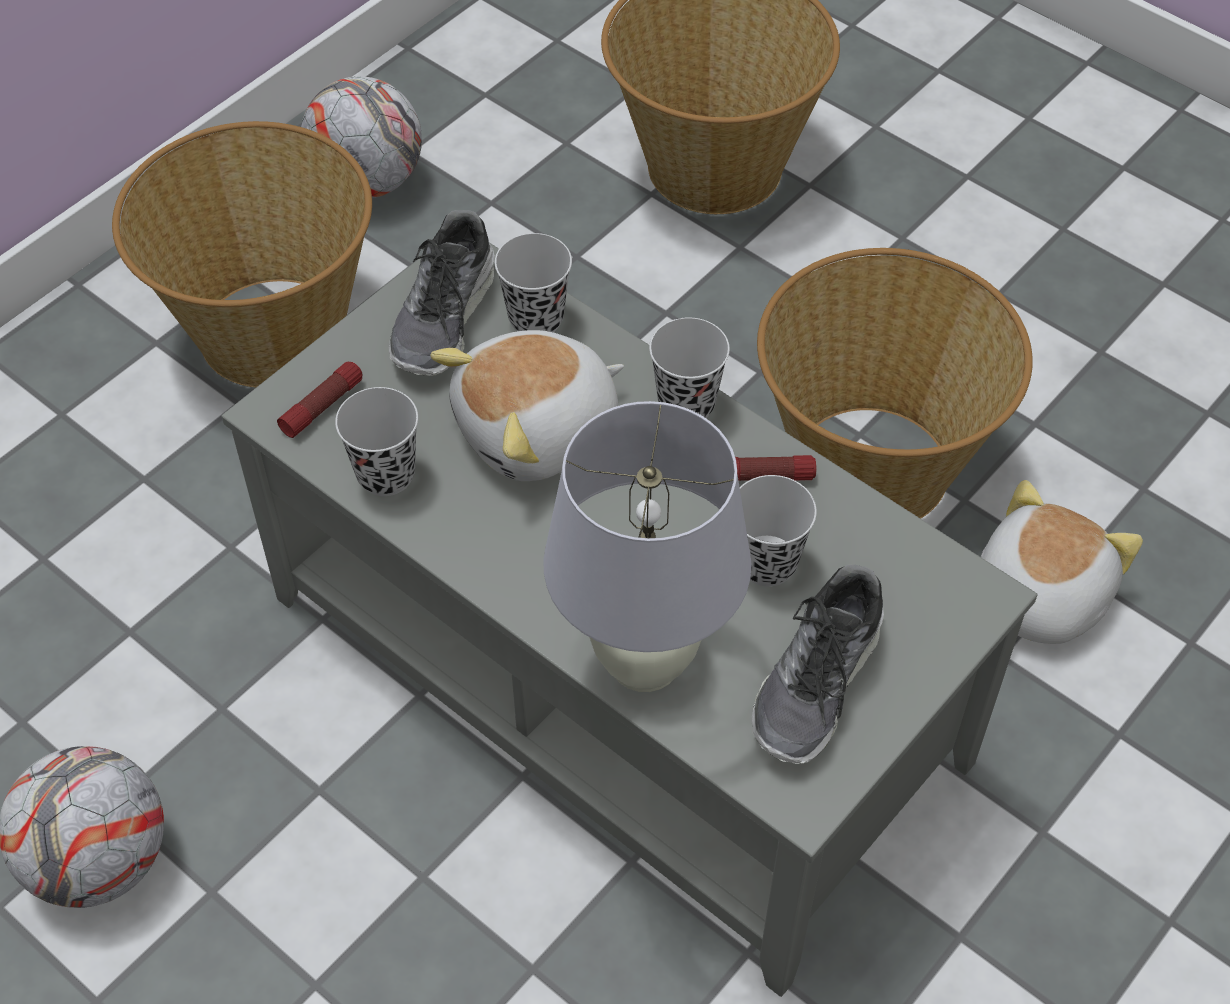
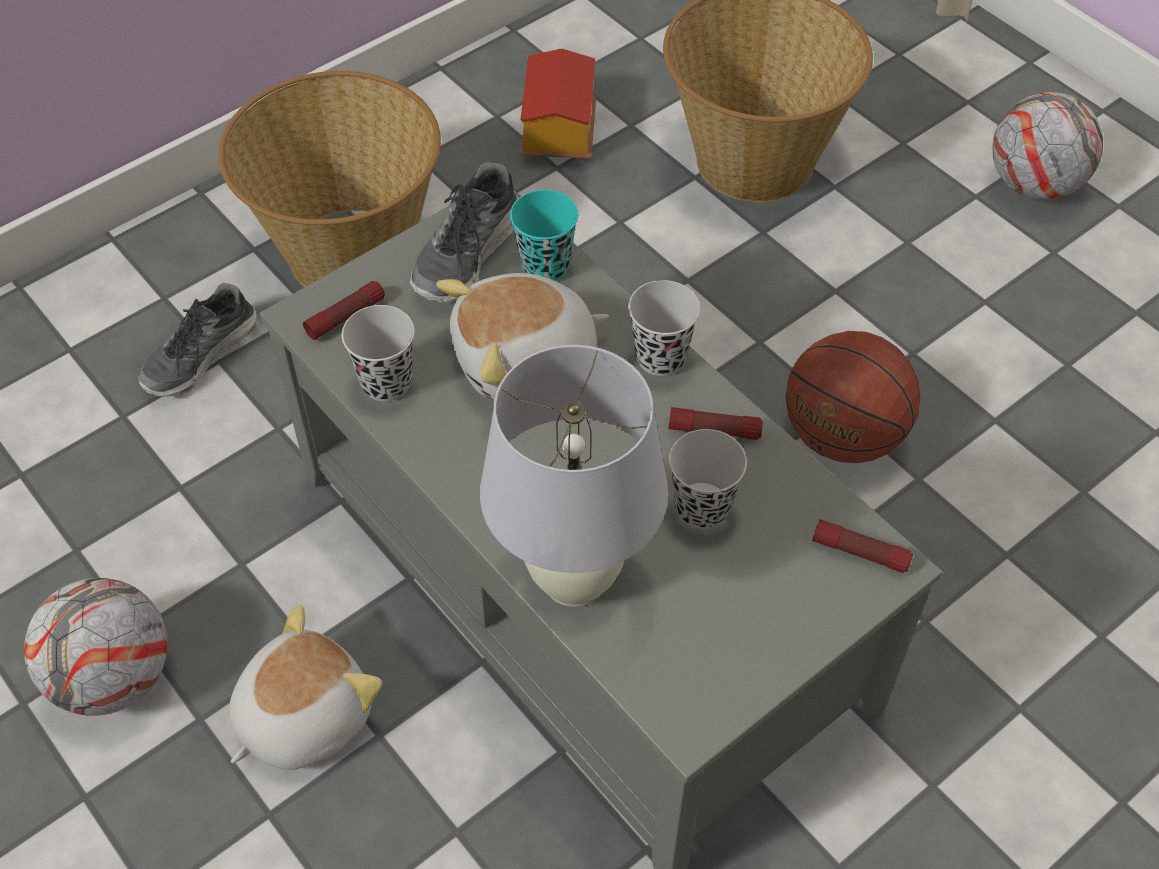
camera: 10 degrees right, 0 degrees up
football [301,76,422,198] -> football moved to [992,92,1103,200]
black cup [495,233,572,333] -> turquoise cup [510,190,578,281]
shoe [752,565,884,764] -> shoe moved to [139,283,257,397]
basket [757,248,1033,519] -> basketball [786,331,921,463]
plush toy [981,480,1143,644] -> plush toy moved to [229,605,382,770]
none -> toy house [520,48,596,161]
none -> flashlight [812,519,913,573]

